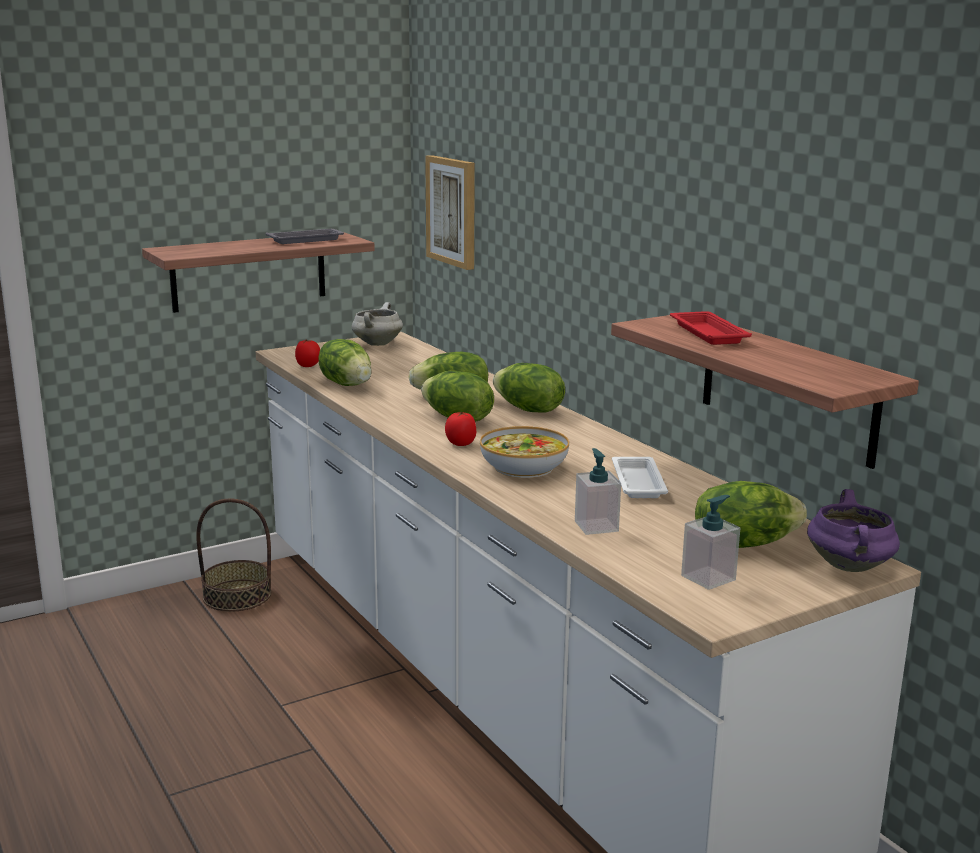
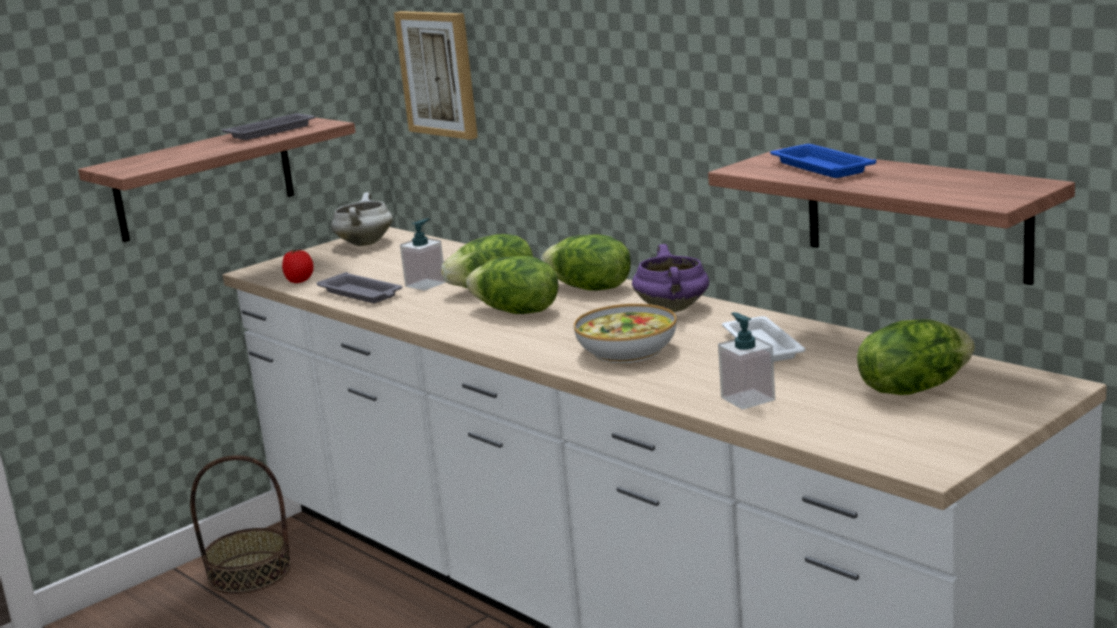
camera: 10 degrees left, 0 degrees up
lettuce [318,339,372,386] -> grey tray [317,272,403,303]
tomato [445,412,476,446] -> none
red tray [670,311,752,345] -> blue tray [770,144,876,178]
soap dispenser [681,495,740,590] -> soap dispenser moved to [400,218,446,291]
purple cooking pot [807,489,900,572] -> purple cooking pot moved to [632,244,709,312]

